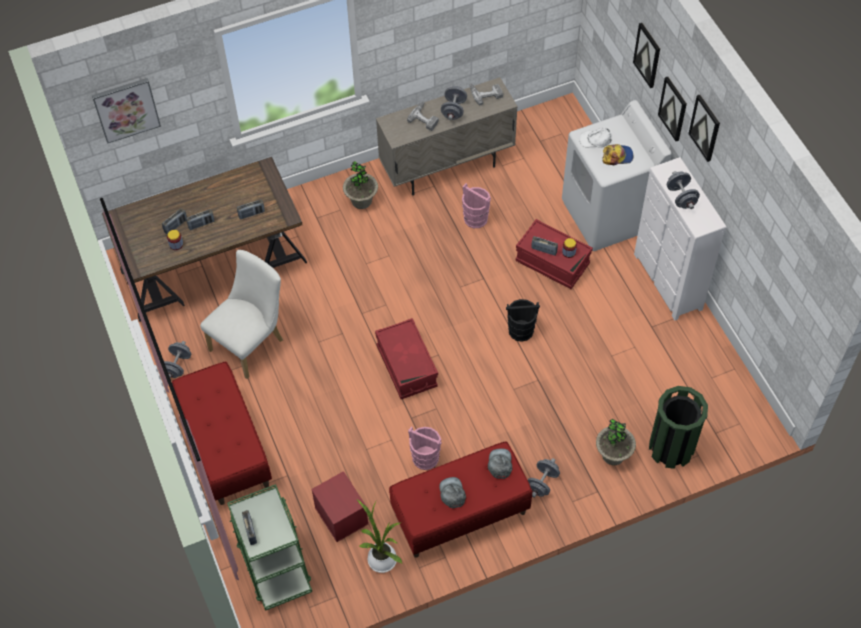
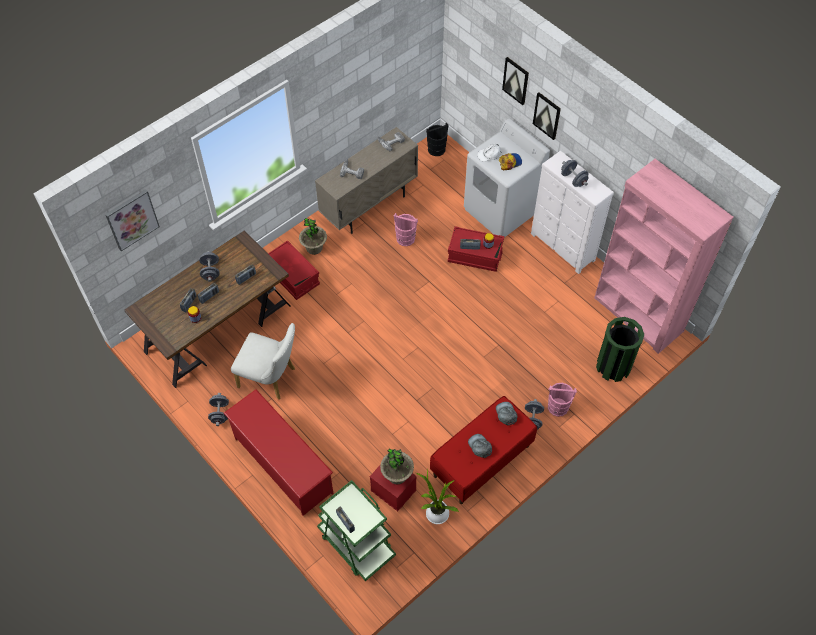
camera: 20 degrees left, 0 degrees up
red bench [172,362,272,505] -> red shoe rack [224,389,334,516]
white chair [200,250,283,379] -> white chair turned 90 degrees clockwise [231,323,295,400]
red storage box [375,318,438,399] -> red storage box moved to [268,240,320,300]
pink bucket [408,427,442,470] -> pink bucket moved to [548,383,577,417]
grey dumbbell [441,86,467,120] -> grey dumbbell moved to [199,251,219,282]
black bucket [506,299,540,342] -> black bucket moved to [426,123,448,156]
potted plant [596,418,636,465] -> potted plant moved to [380,449,414,484]
picture [688,95,720,162] -> none
none -> pink bookcase [594,159,733,354]

